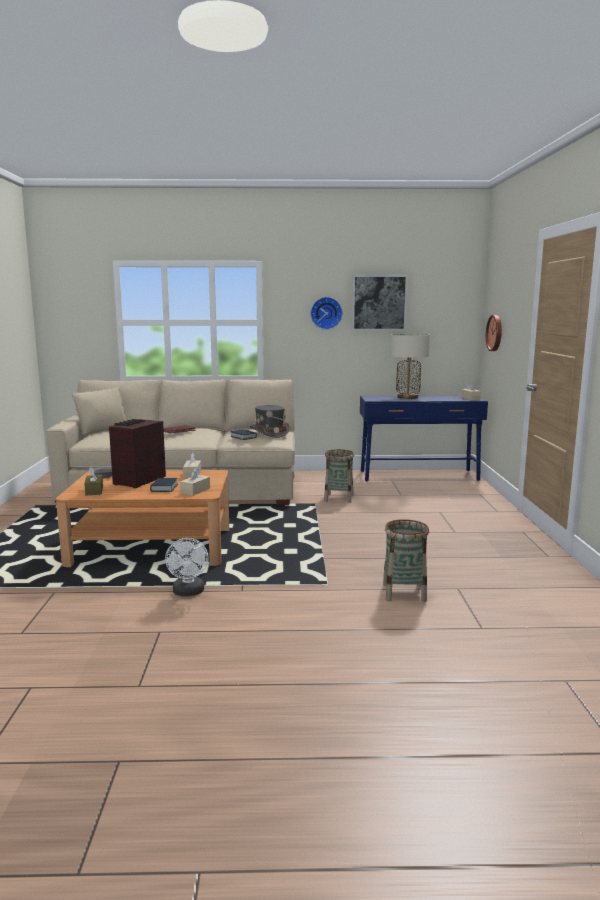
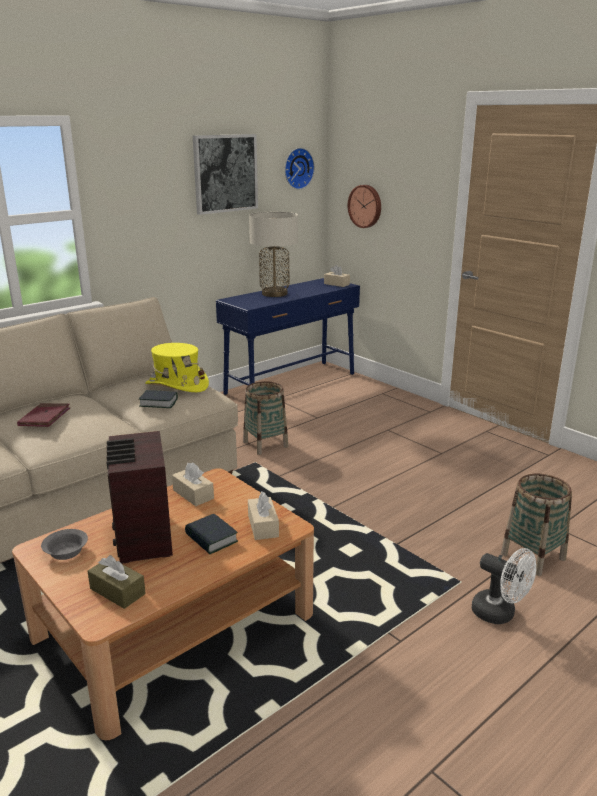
camera: 40 degrees left, 10 degrees up
white fan [165,538,209,596] -> white fan moved to [471,548,536,624]
grey hat [250,405,290,438] -> yellow hat [145,343,209,392]
wall clock [310,297,343,330] -> wall clock moved to [285,148,315,189]

